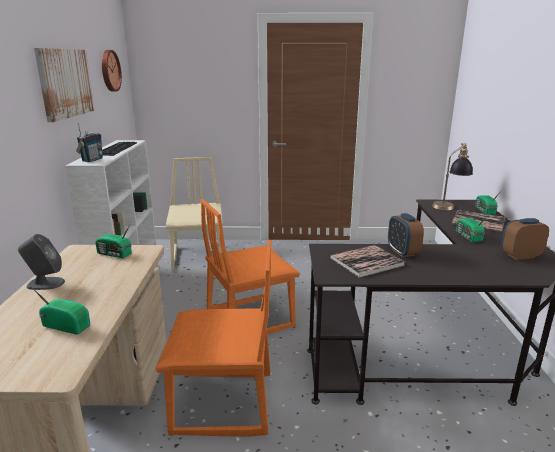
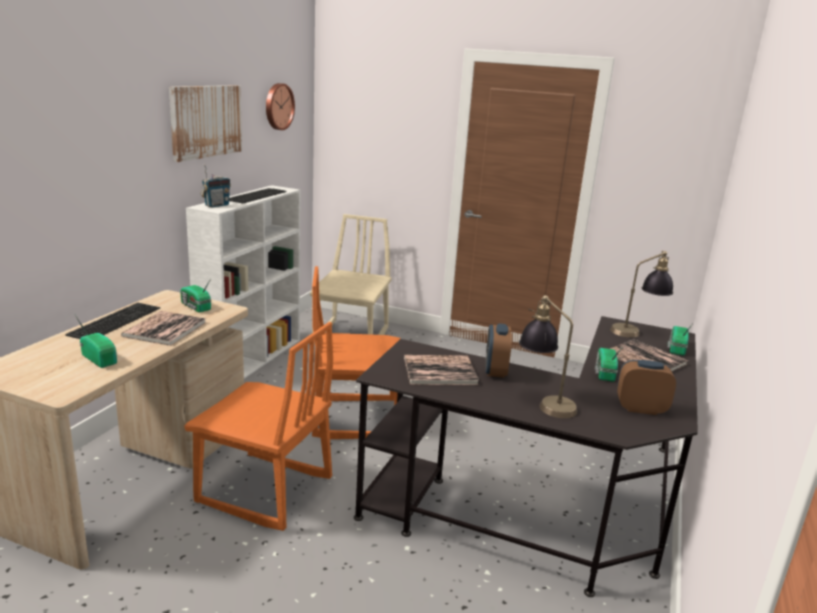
camera: 20 degrees right, 0 degrees up
grey speaker [18,234,65,290] -> keyboard [65,303,160,339]
none -> book [121,311,206,346]
none -> table lamp [519,295,577,418]

